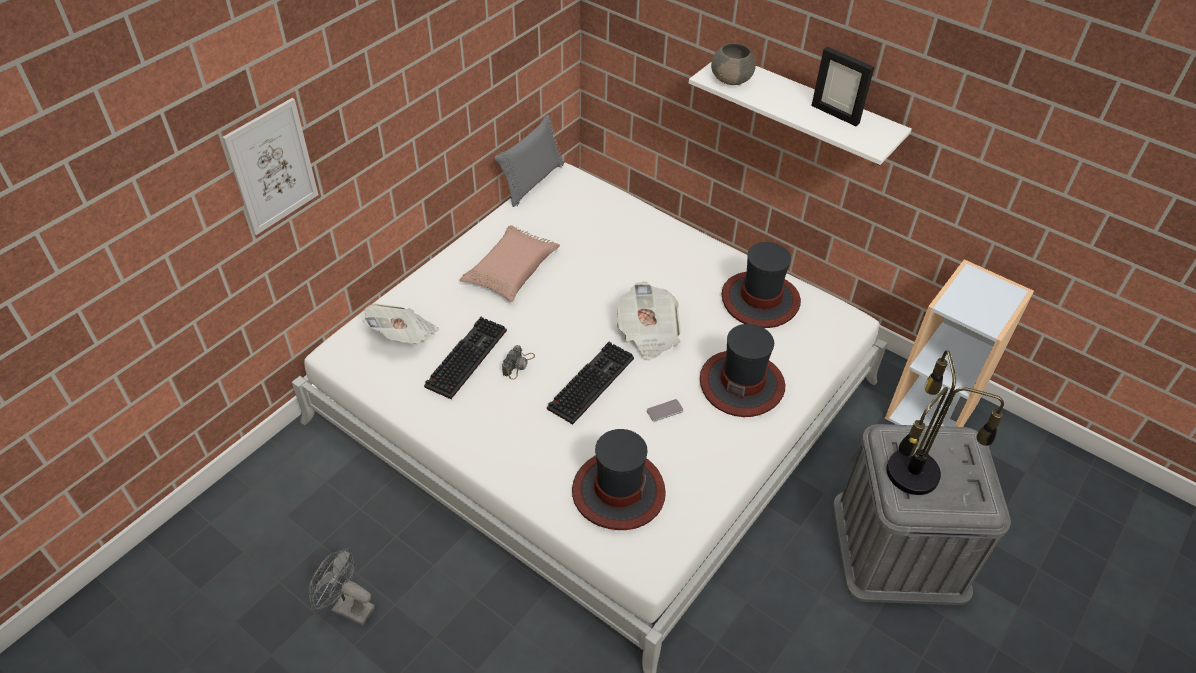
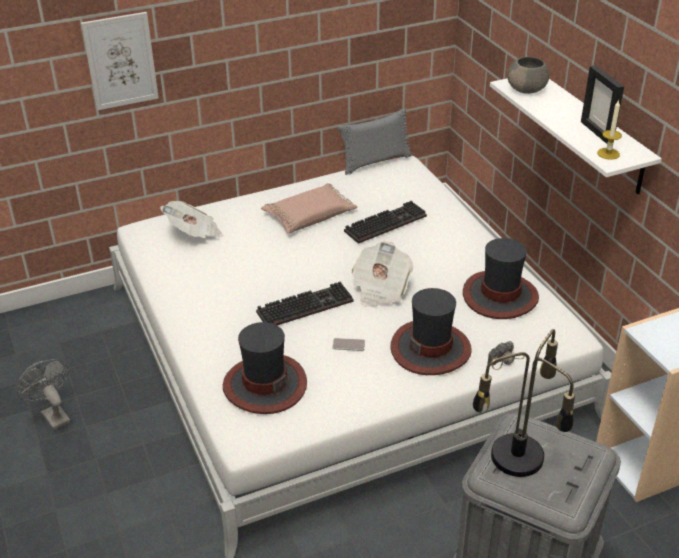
camera: 30 degrees right, 10 degrees down
keyboard [424,317,507,399] -> keyboard moved to [344,201,427,244]
camera [502,345,535,380] -> camera moved to [487,341,525,370]
none -> candle [597,99,622,160]

